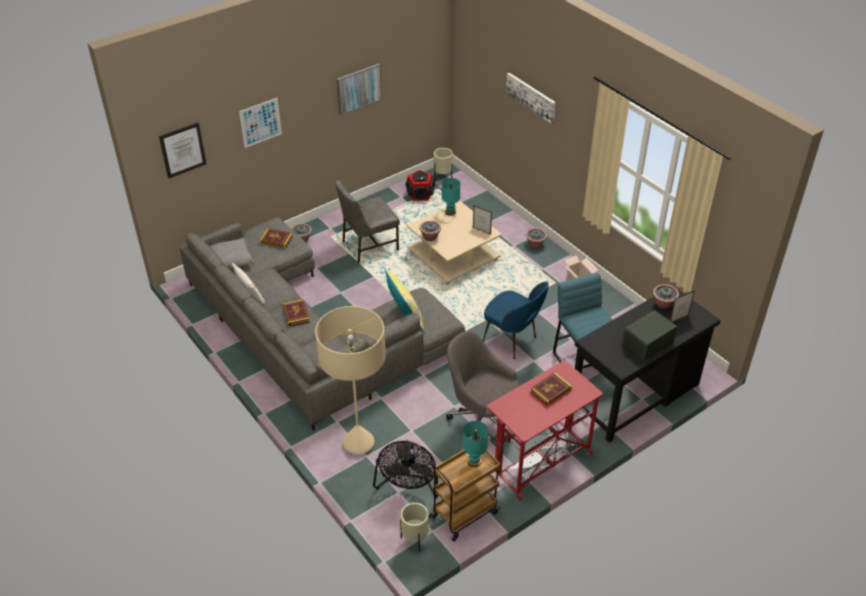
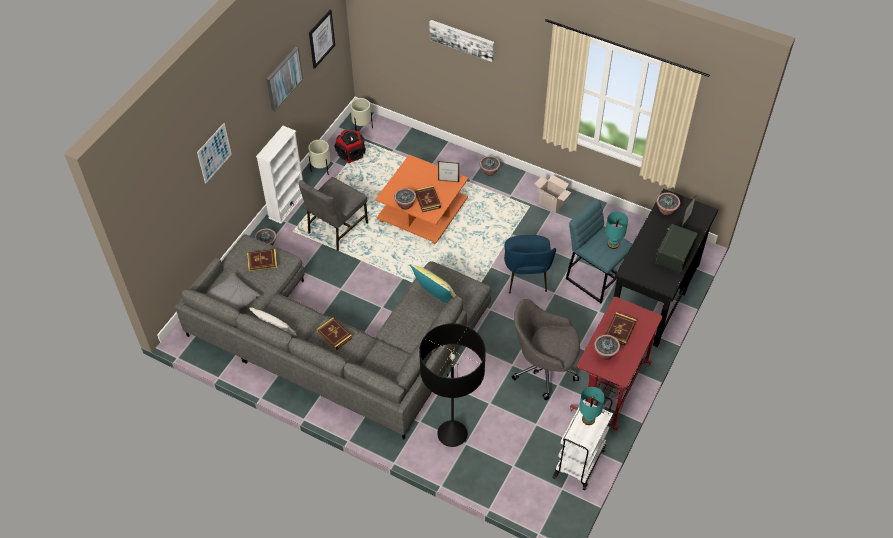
camera: 25 degrees left, 10 degrees up
picture [159,122,206,178] -> picture moved to [309,10,335,69]
beige floor lamp [315,306,386,454] -> black floor lamp [419,323,486,447]
black fan [373,440,438,498] -> none
beige planter [400,503,429,552] -> beige planter moved to [308,140,331,175]
beige coffee table [407,201,502,285] -> orange coffee table [375,155,468,244]
brown cart [429,433,503,542] -> white cart [552,396,613,490]
turquoise table lamp [442,178,460,216] -> turquoise table lamp moved to [605,211,628,249]
blue chair [483,282,549,359] -> blue chair turned 75 degrees clockwise [504,235,556,294]
none -> white bookcase [256,126,303,224]
none -> book [415,186,441,213]
none -> potted plant [594,335,620,360]

